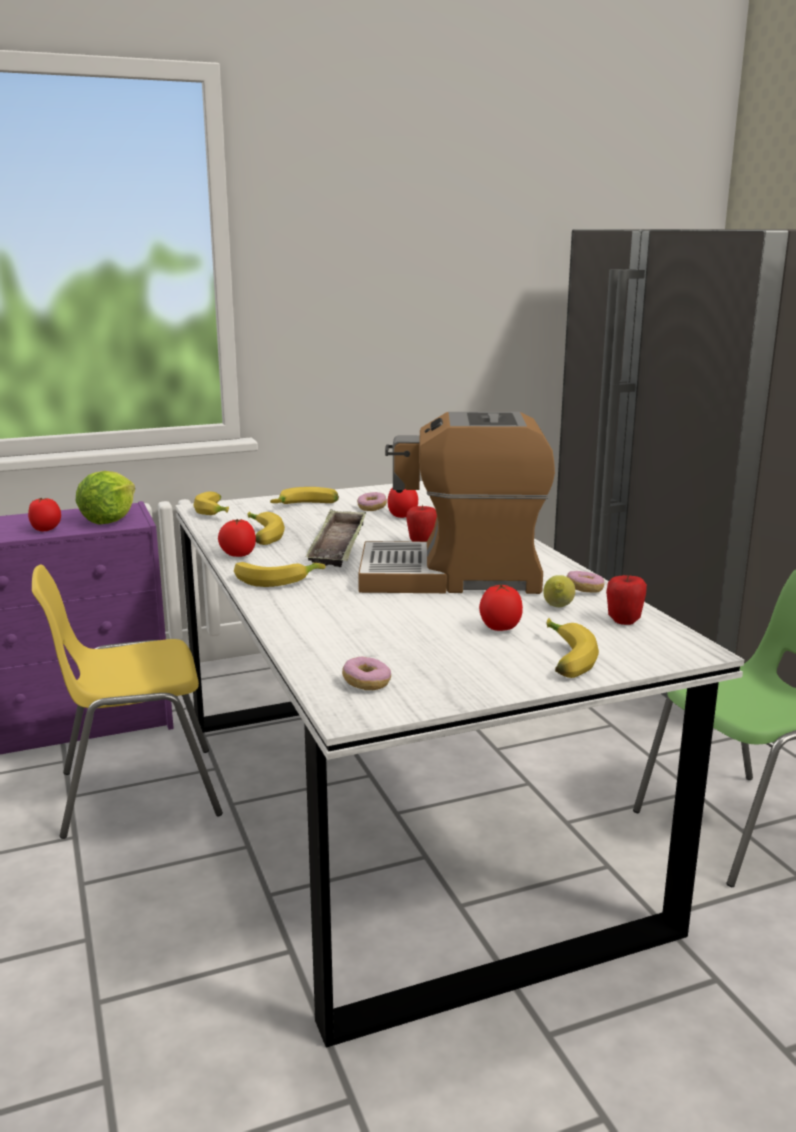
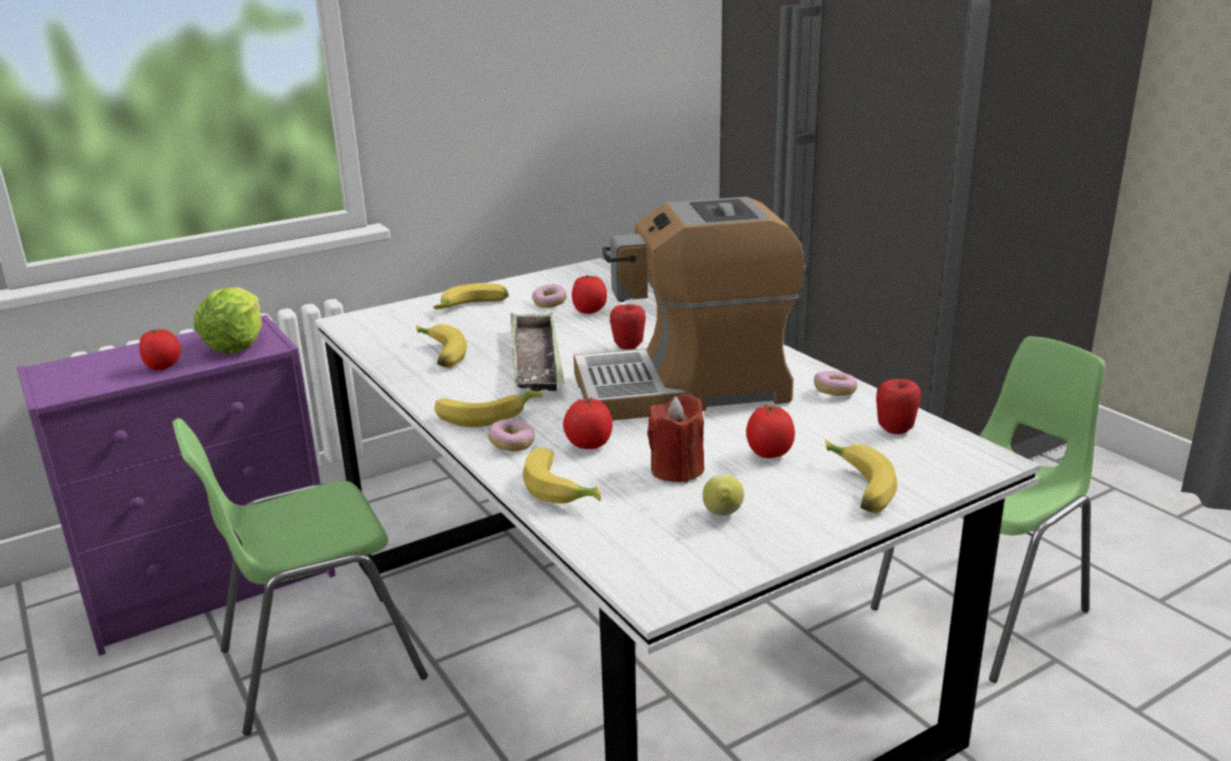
camera: 10 degrees left, 5 degrees up
yellow chair [32,565,223,839] -> green chair [172,418,428,736]
banana [194,491,229,515] -> banana moved to [523,448,601,504]
tomato [218,519,256,557] -> tomato moved to [563,397,612,449]
donut [342,657,391,690] -> donut moved to [488,419,535,451]
lemon [543,575,575,607] -> lemon moved to [703,474,744,516]
none -> red candle [647,394,704,482]

